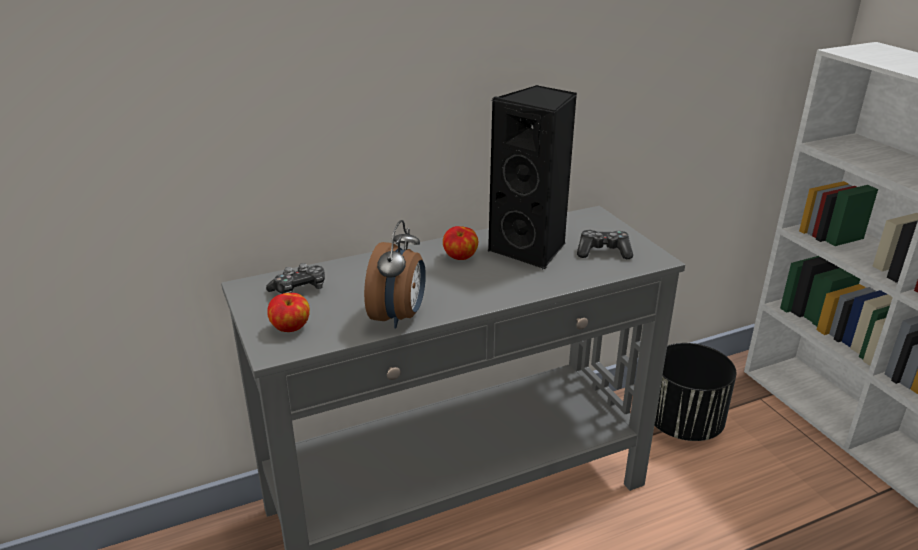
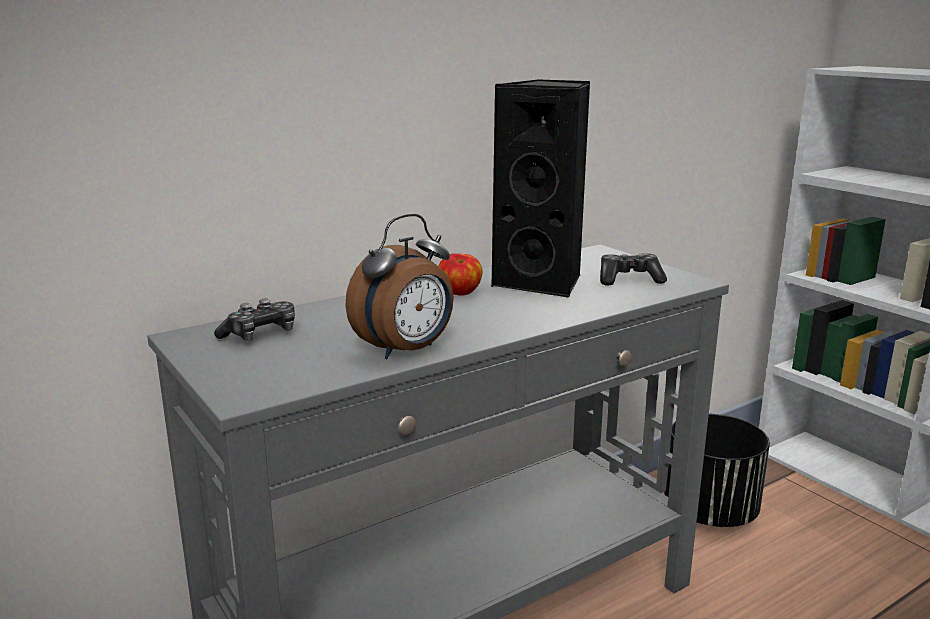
camera: 10 degrees left, 10 degrees down
apple [267,293,310,332] -> none
alarm clock [364,220,426,329] -> alarm clock turned 45 degrees clockwise [345,214,454,359]

